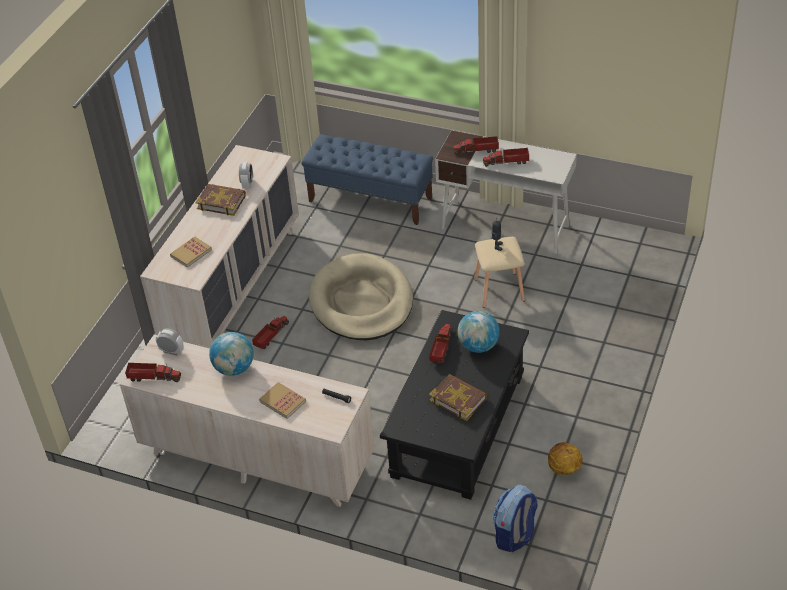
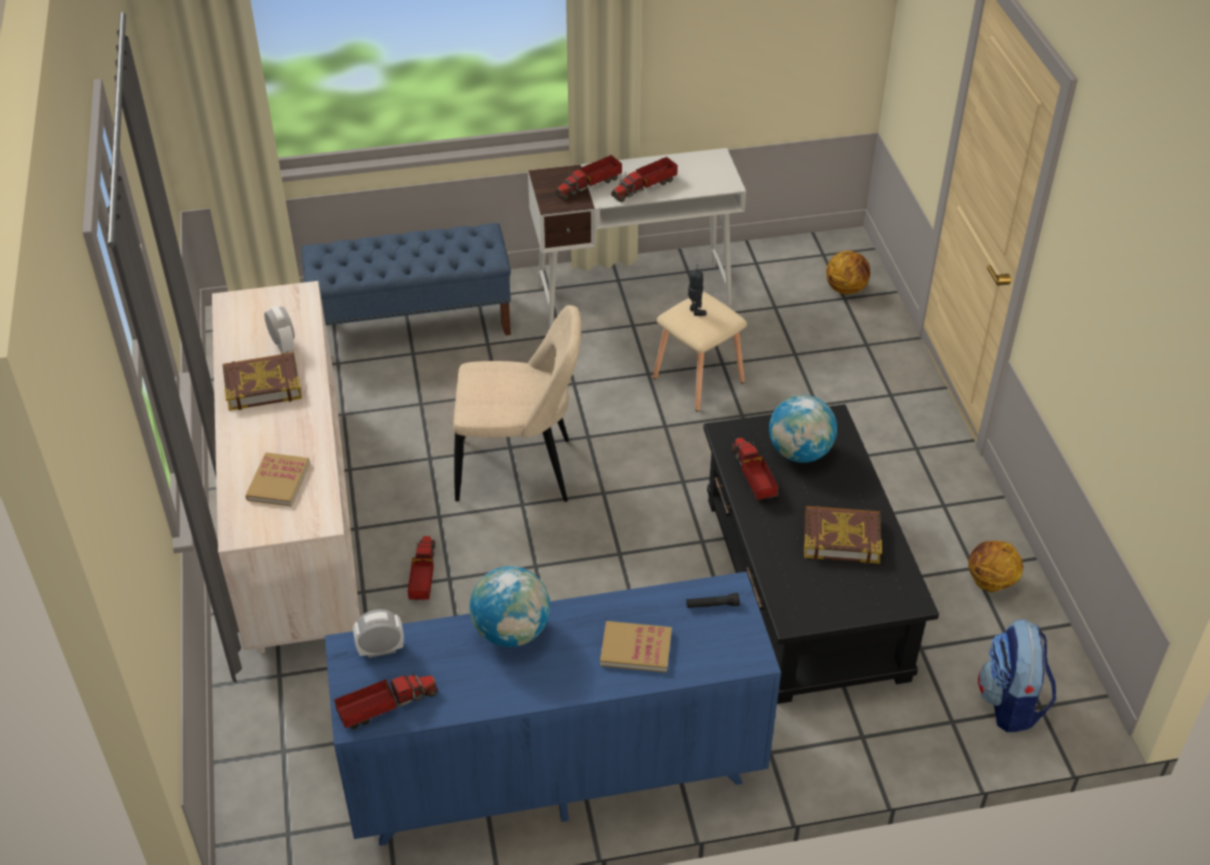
camera: 35 degrees left, 0 degrees up
beige dresser [120,334,374,507] -> blue dresser [325,572,781,846]
beige dog bed [309,253,413,340] -> beige chair [453,305,581,502]
none -> basketball [826,251,870,295]

